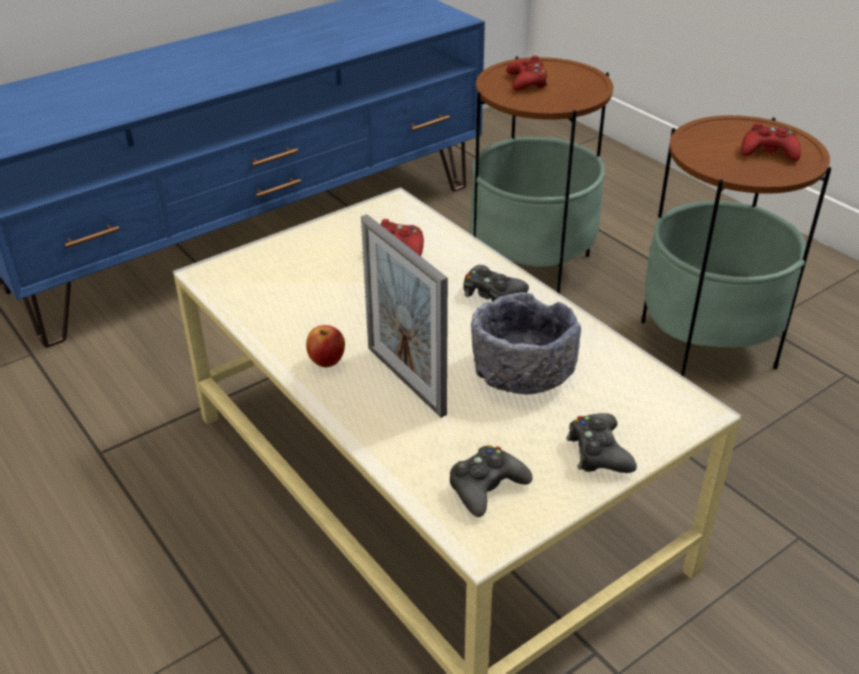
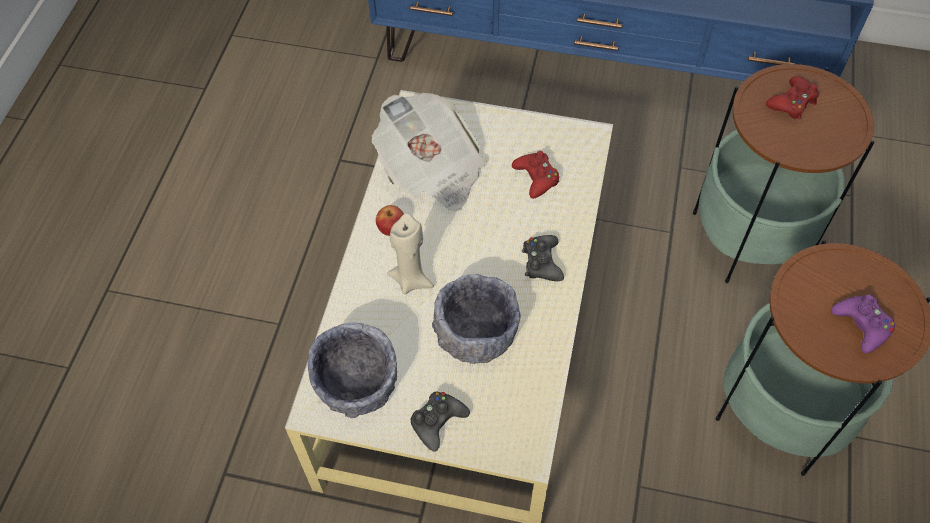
camera: 50 degrees right, 20 degrees up
picture frame [361,214,448,418] -> beige candle [387,213,434,295]
black game controller [450,445,533,517] -> grey bowl [308,323,397,418]
red game controller [741,122,801,161] -> purple game controller [831,294,895,353]
none -> newspaper [372,93,486,211]

